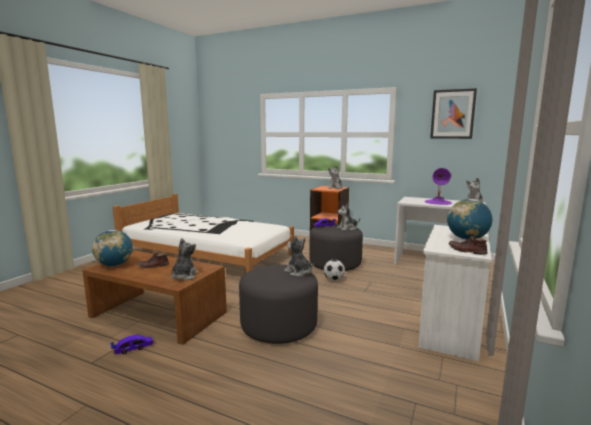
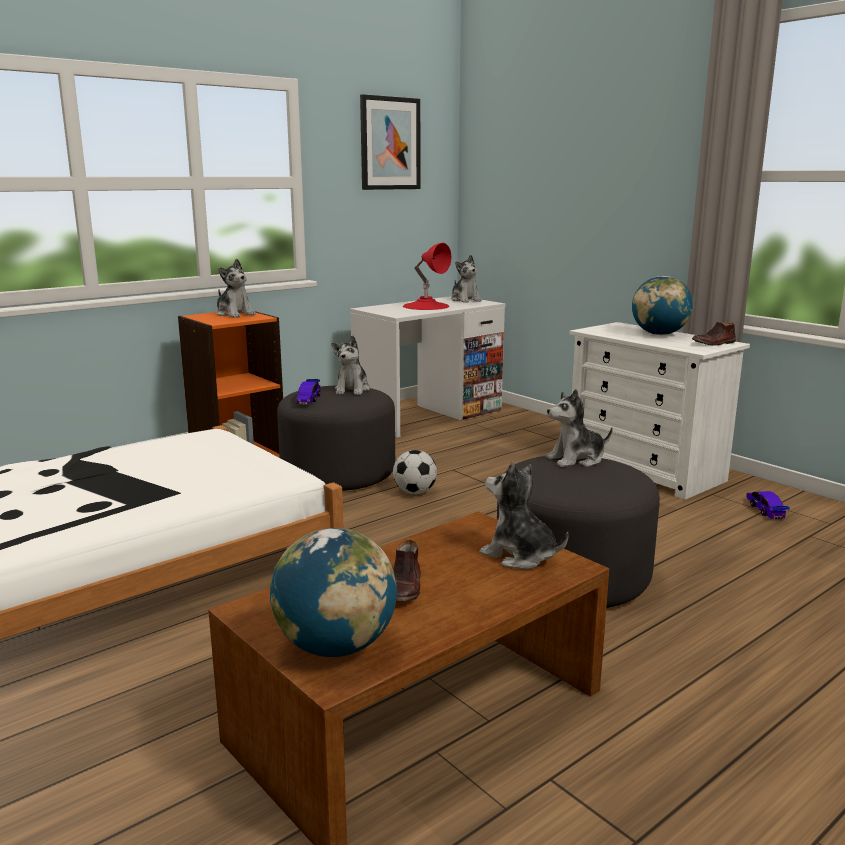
camera: 65 degrees left, 5 degrees up
toy car [110,334,154,355] -> toy car moved to [746,491,790,519]
purple table lamp [425,168,452,205] -> red table lamp [403,243,451,310]

